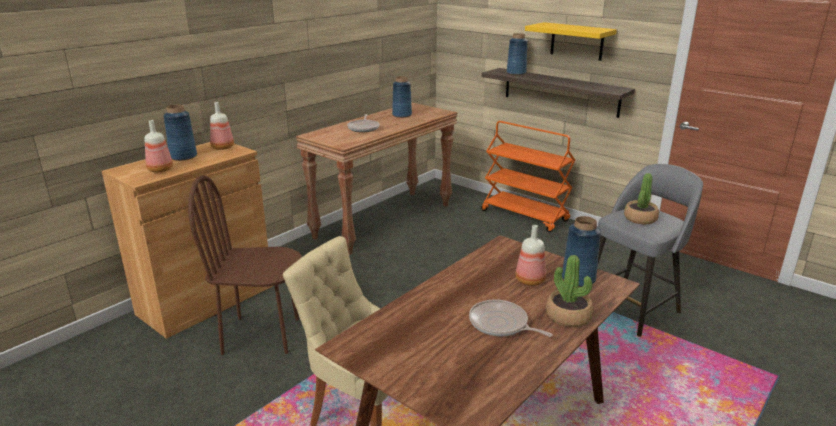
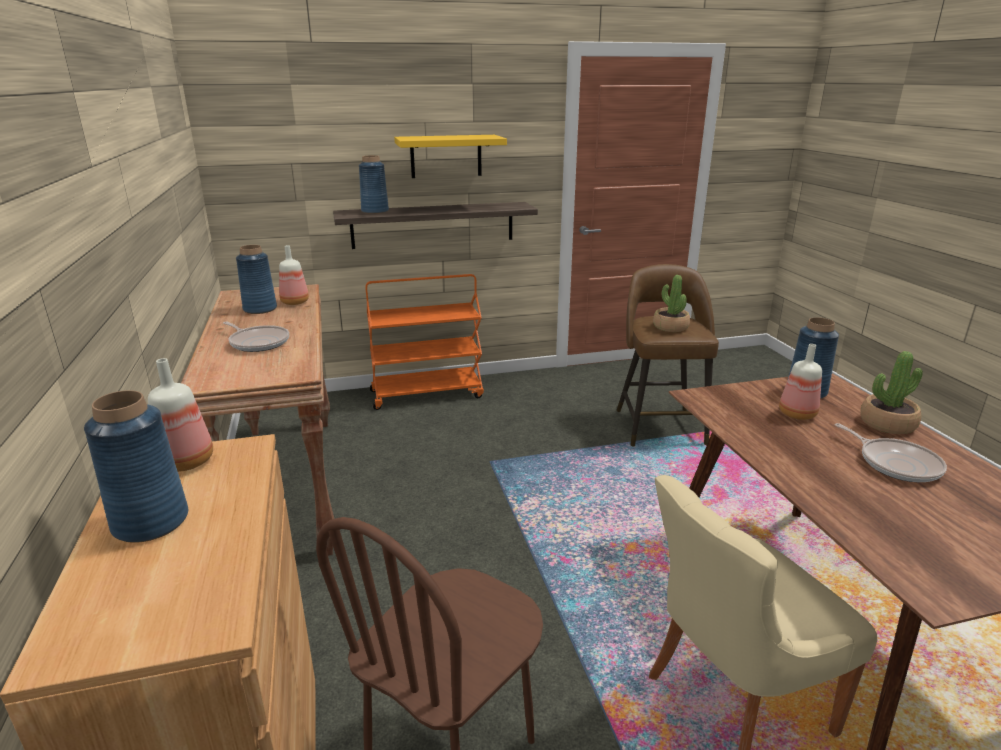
camera: 55 degrees left, 0 degrees up
bottle [145,120,173,172] -> bottle moved to [279,245,309,305]
frying pan [469,300,553,337] -> frying pan turned 105 degrees counterclockwise [835,423,947,482]
grey stool [597,164,703,337] -> brown stool [617,264,719,446]

